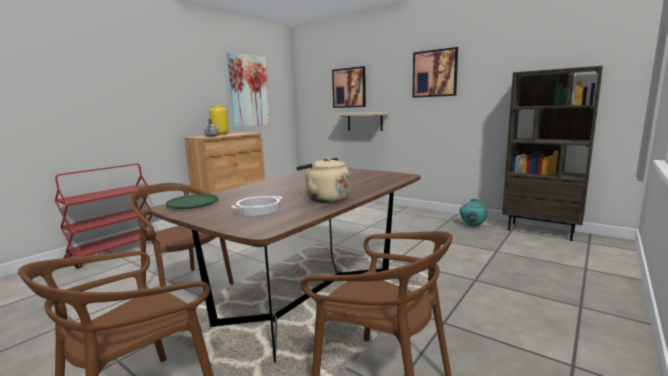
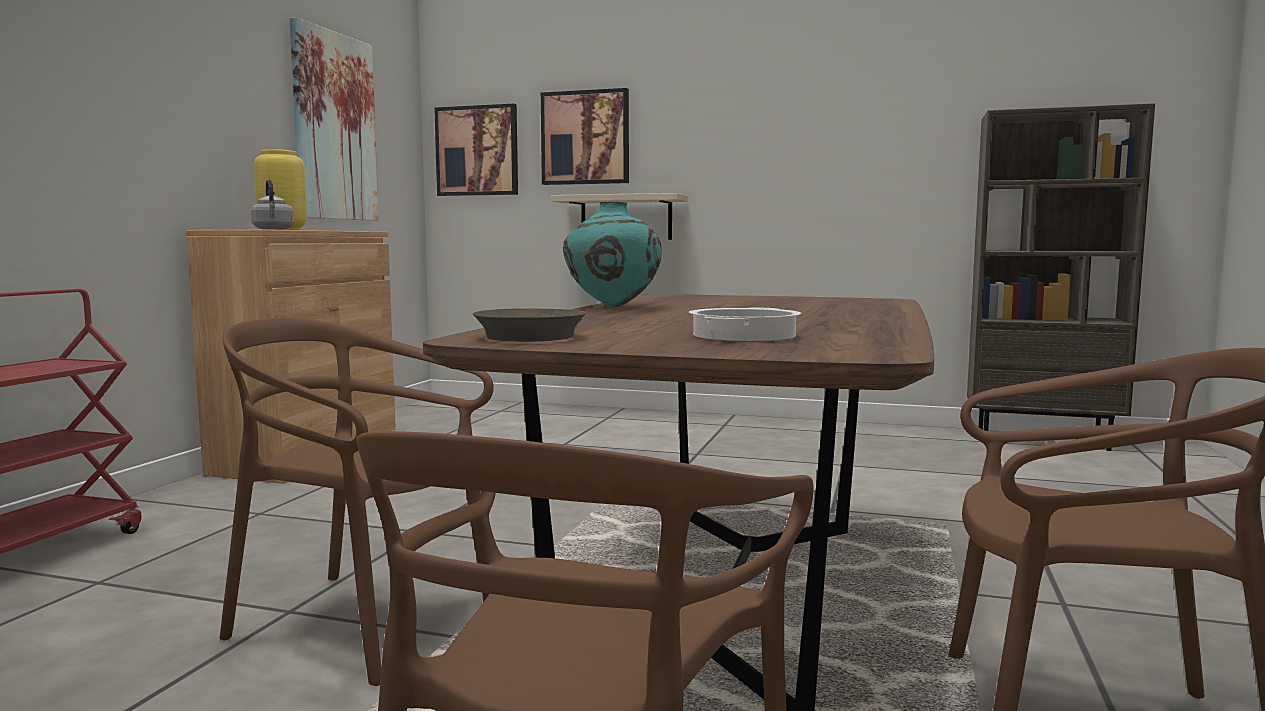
camera: 20 degrees left, 5 degrees down
green plate [166,194,218,209] -> brown frying pan [472,308,587,342]
beige kettle [296,157,350,203] -> none
picture [412,47,458,98] -> picture moved to [434,104,518,196]
turquoise vase [459,199,488,227] -> turquoise vase moved to [563,201,662,308]

